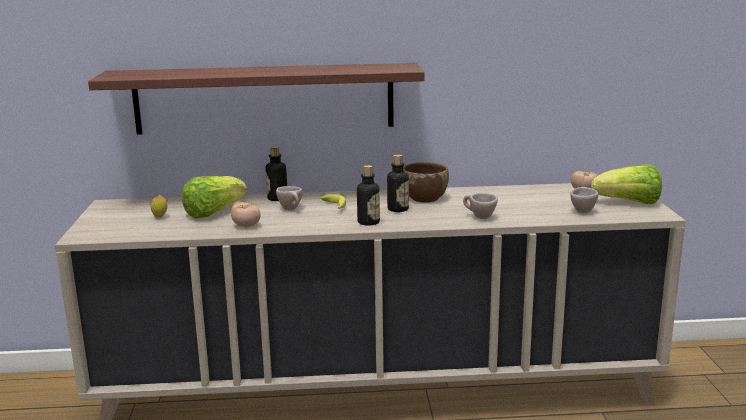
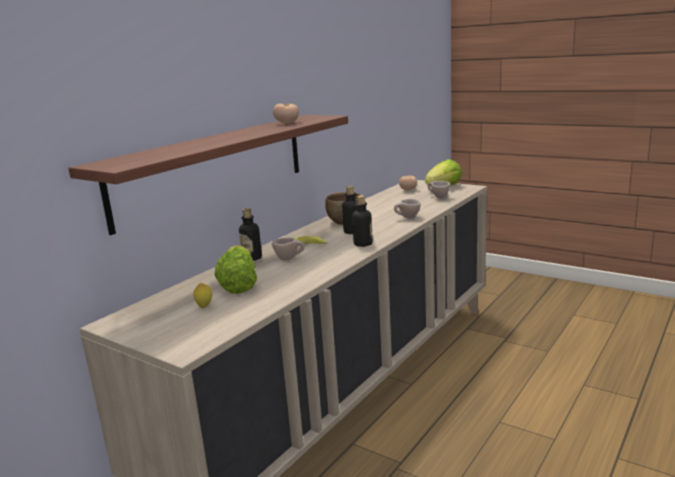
camera: 50 degrees left, 0 degrees up
tomato [231,202,261,227] -> tomato moved to [273,104,299,124]

